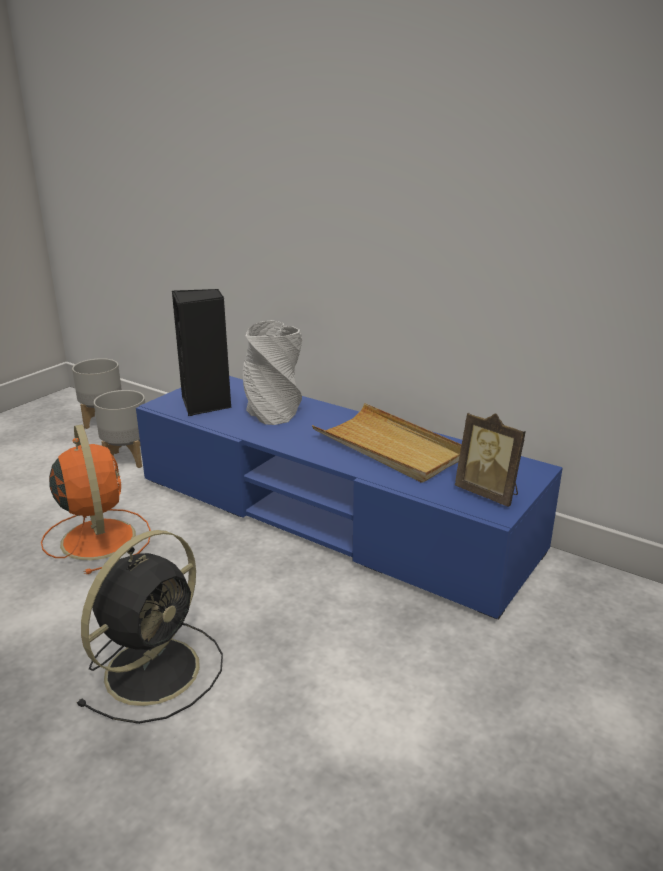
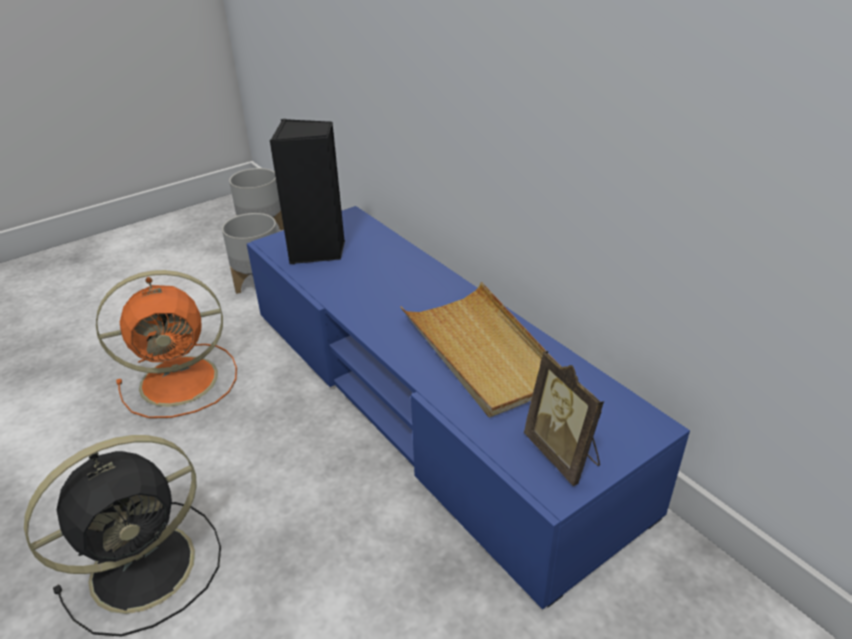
camera: 20 degrees right, 10 degrees up
orange fan [41,425,151,574] -> orange fan turned 75 degrees clockwise [96,270,237,418]
grey vase [243,320,302,425] -> none

